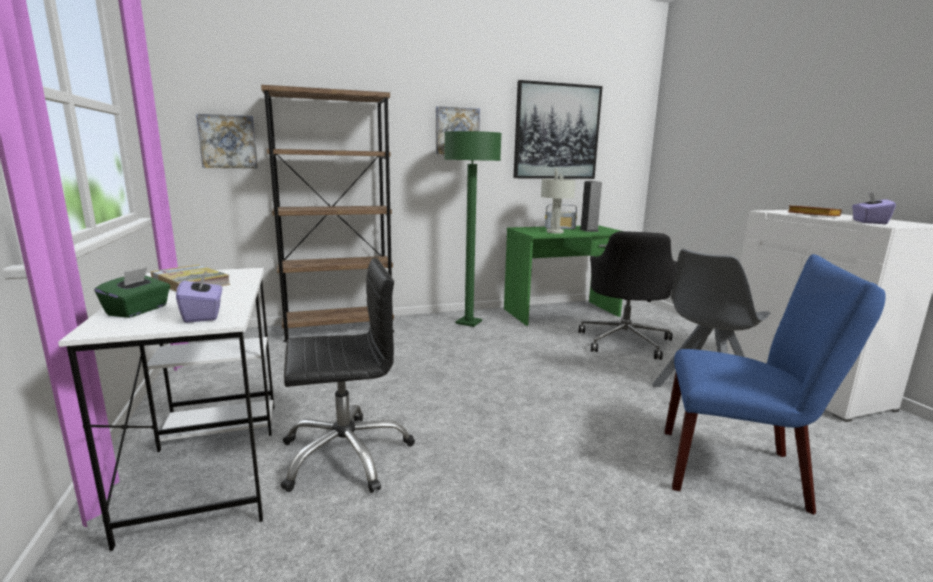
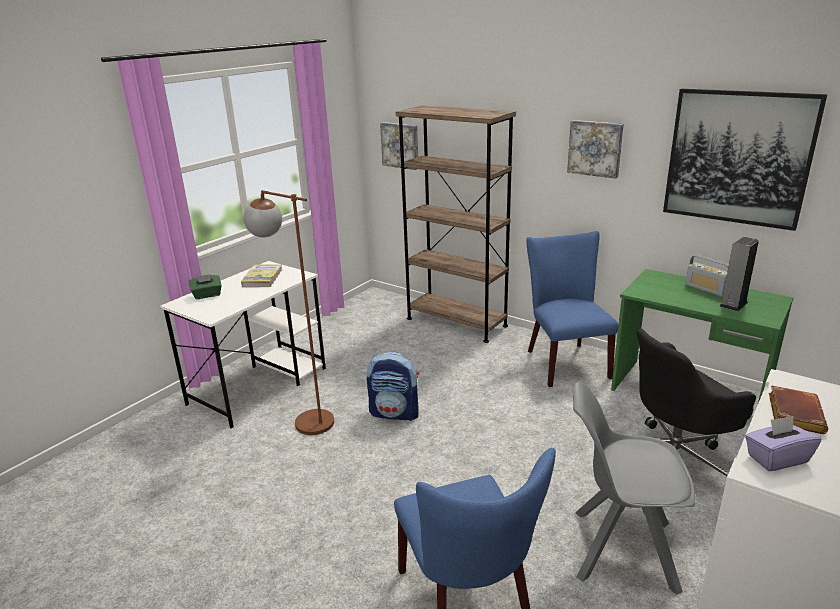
camera: 55 degrees right, 10 degrees up
purple tissue box [176,271,222,323] -> none
black office chair [281,258,415,493] -> brown floor lamp [243,190,334,435]
green floor lamp [444,131,502,327] -> blue chair [526,231,619,387]
grey table lamp [541,168,576,234] -> none
none -> backpack [367,351,419,421]

